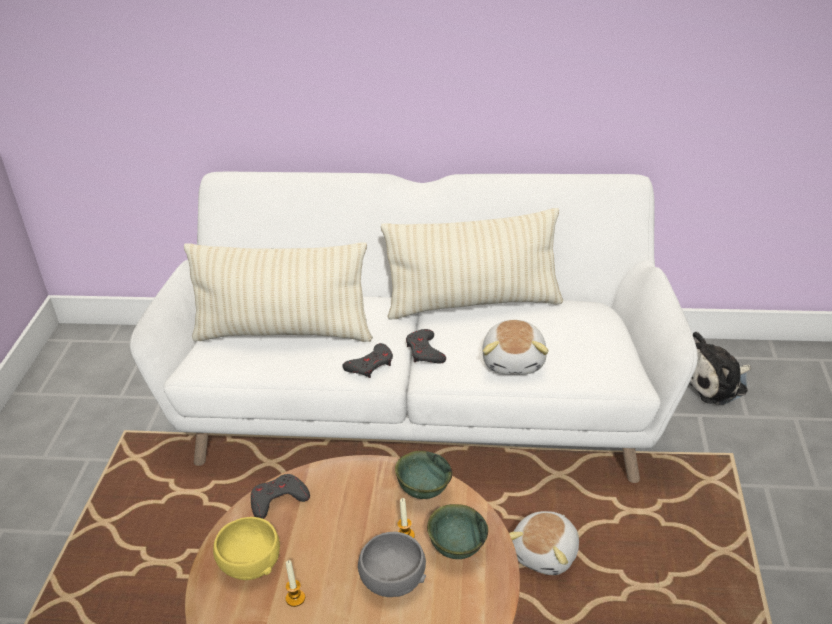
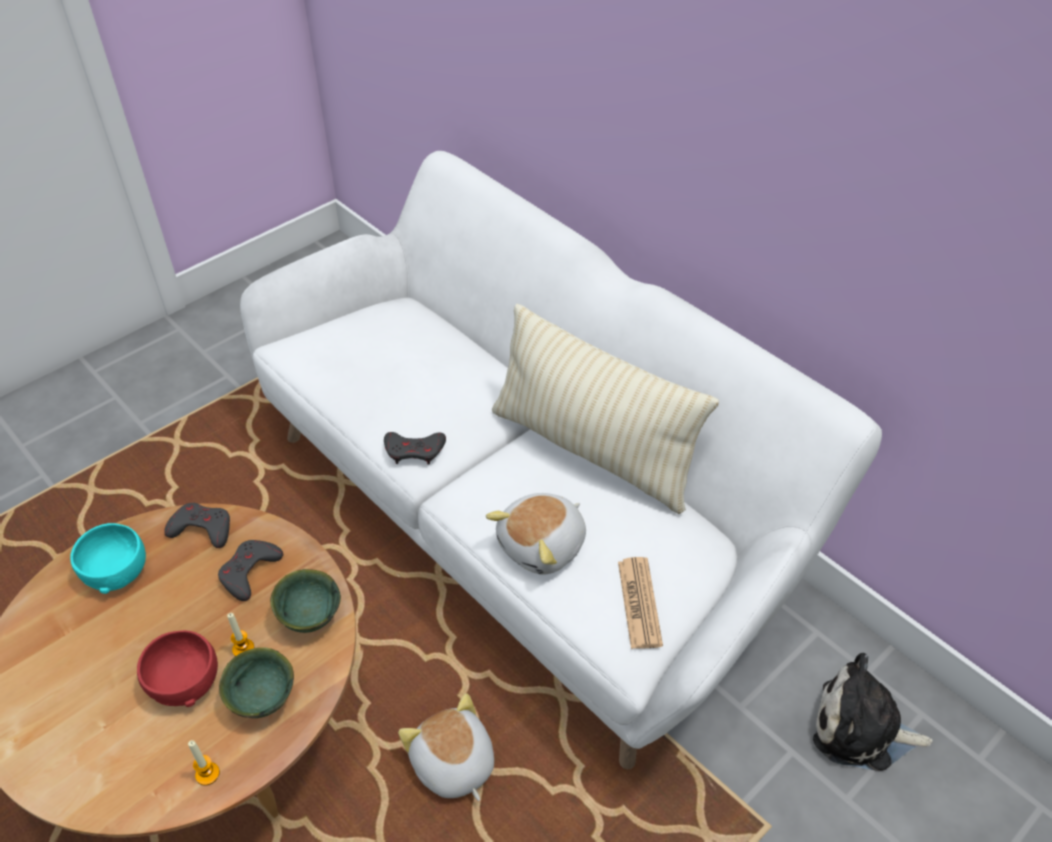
camera: 40 degrees right, 10 degrees up
beige pillow [184,242,373,342] -> none
yellow bowl [213,517,280,580] -> turquoise bowl [70,523,146,594]
candle [286,560,305,607] -> candle moved to [188,740,220,786]
grey bowl [358,532,426,597] -> red bowl [137,630,218,707]
grey game controller [406,329,446,364] -> grey game controller moved to [218,540,283,601]
plush toy [509,511,579,575] -> plush toy turned 75 degrees clockwise [398,693,494,801]
none -> newspaper [618,557,663,649]

